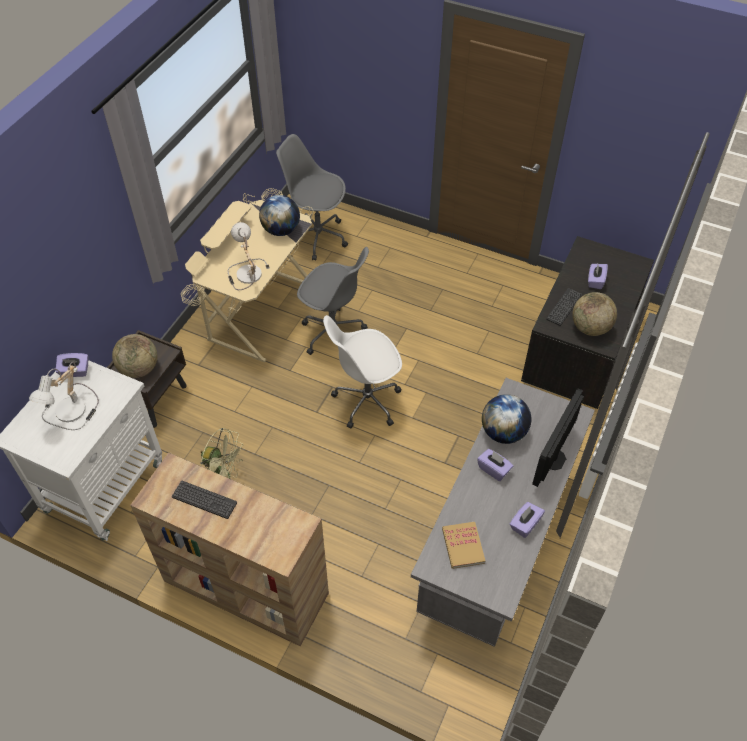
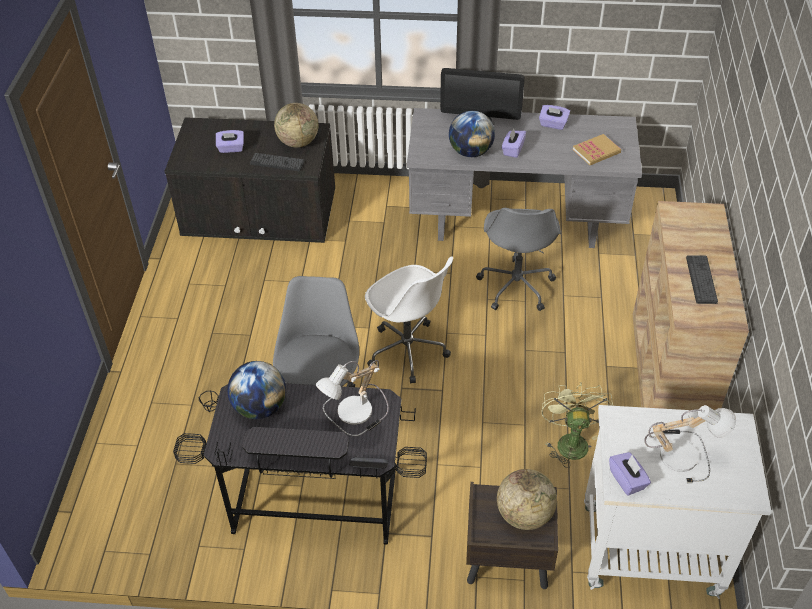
camera: 110 degrees left, 5 degrees down
beige desk [181,188,313,363] -> black desk [173,383,427,545]
grey office chair [276,134,348,260] -> grey office chair moved to [476,208,561,311]

